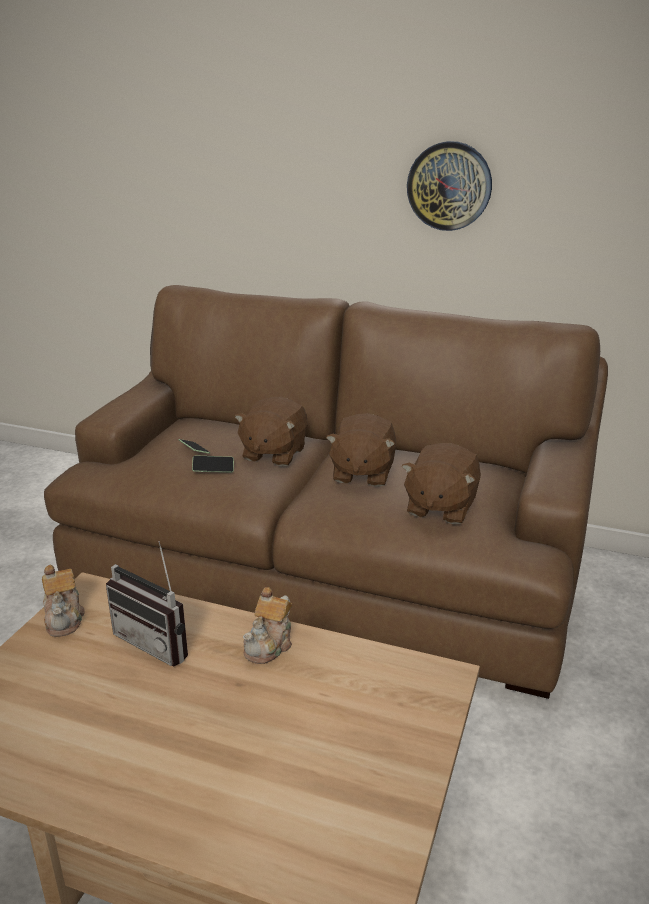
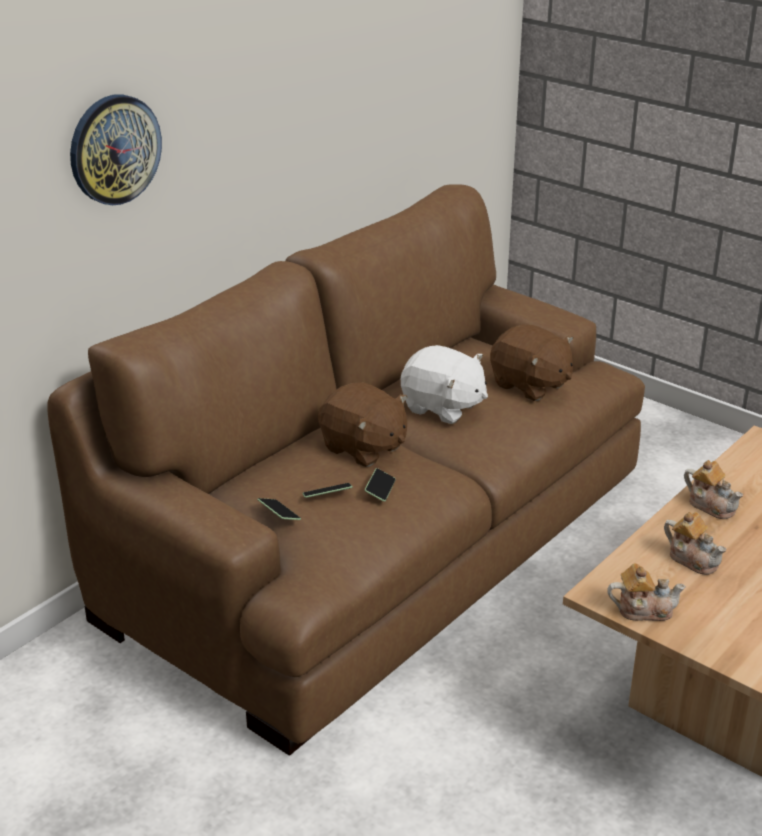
camera: 70 degrees left, 5 degrees up
radio [106,541,188,667] -> teapot [664,512,726,575]
brown plush toy [326,413,396,487] -> white plush toy [401,345,488,424]
wall clock [407,141,492,231] -> wall clock moved to [70,94,162,205]
none -> phone [257,498,301,520]

